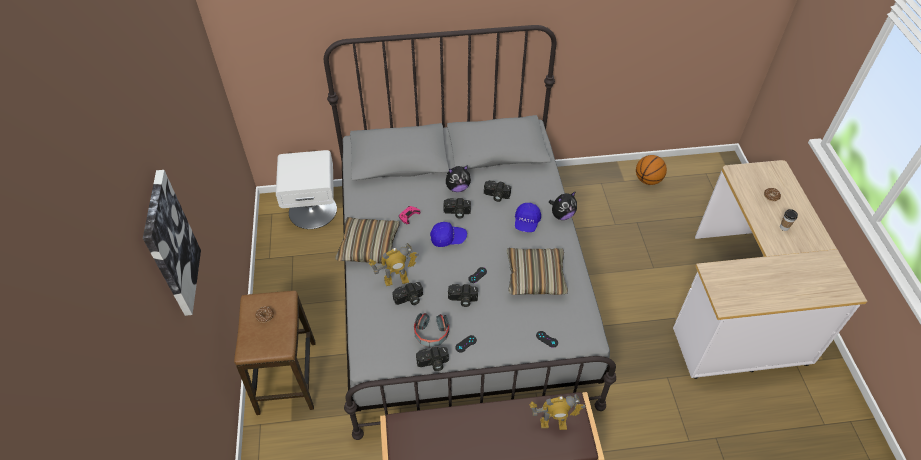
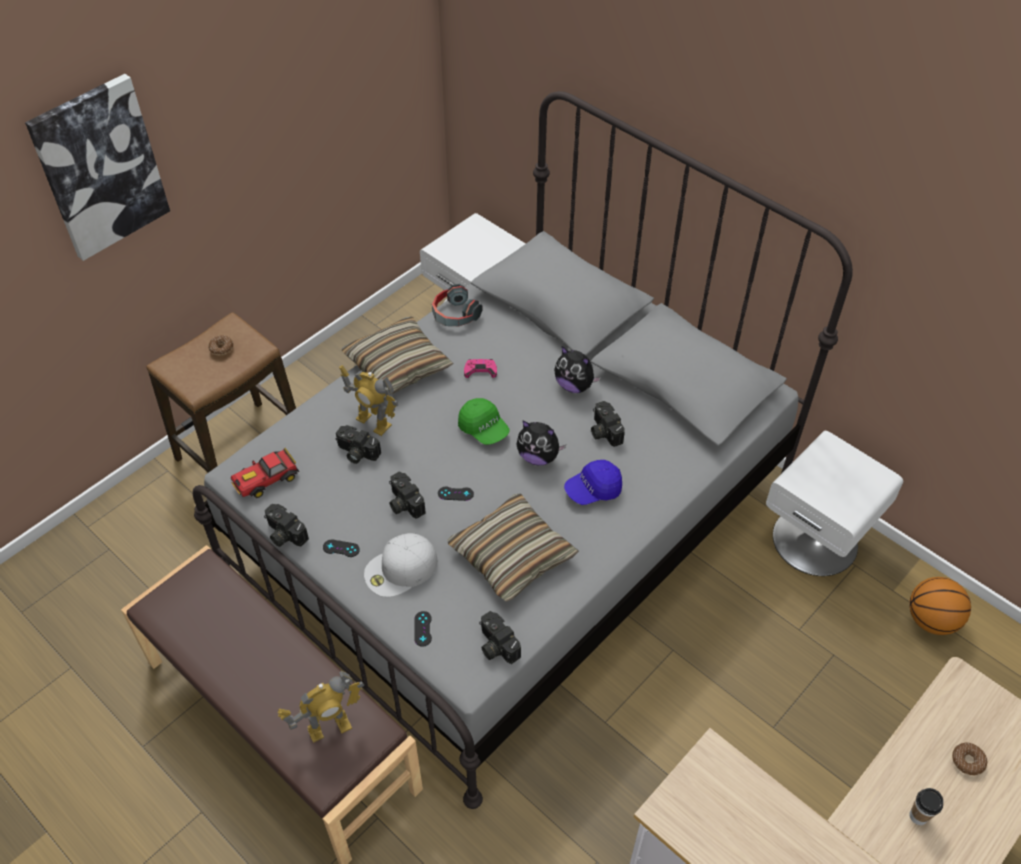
camera: 50 degrees right, 0 degrees up
headphones [414,313,449,348] -> headphones moved to [432,284,482,326]
blue cap [430,222,467,247] -> green cap [458,398,509,445]
camera [443,198,471,219] -> camera moved to [479,611,521,664]
toy robot [529,394,585,430] -> toy robot turned 75 degrees counterclockwise [278,671,364,743]
plush toy [549,191,577,220] -> plush toy moved to [516,420,566,466]
none -> toy car [231,448,299,498]
none -> white cap [364,533,437,597]
none -> white nightstand [766,431,903,576]

